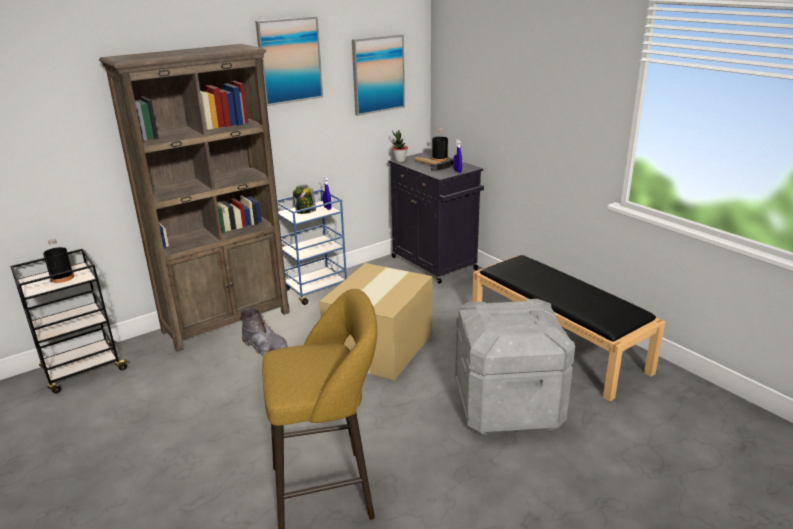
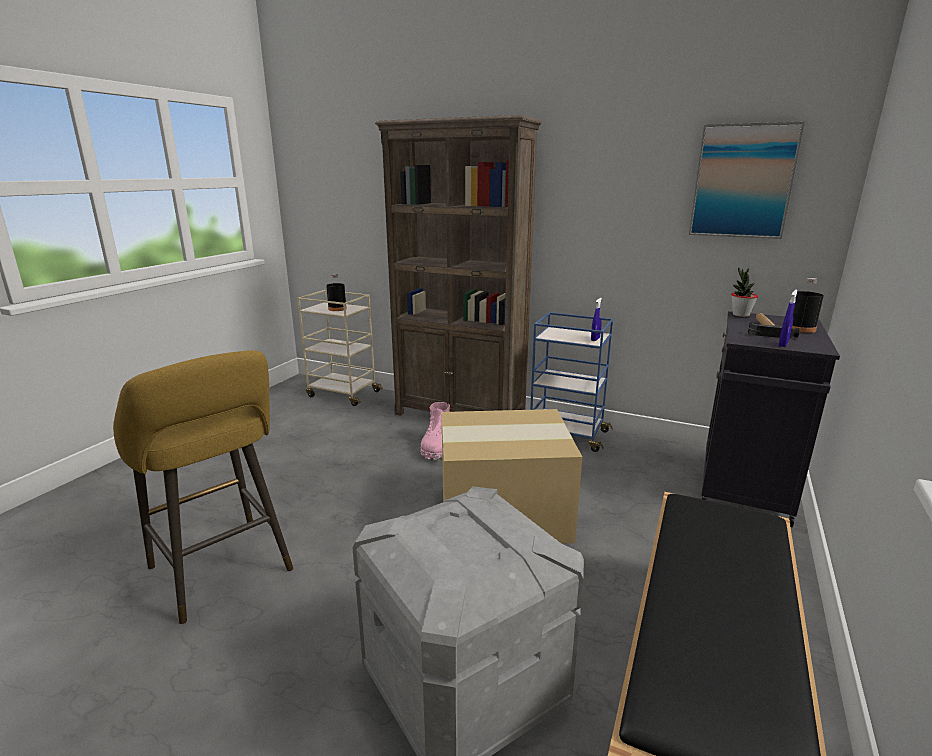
camera: 60 degrees right, 5 degrees down
black cart [10,249,130,393] -> beige cart [297,290,383,406]
grey boot [241,308,288,356] -> pink boot [421,402,450,461]
picture [255,16,323,106] -> none
jar [293,185,316,214] -> none

